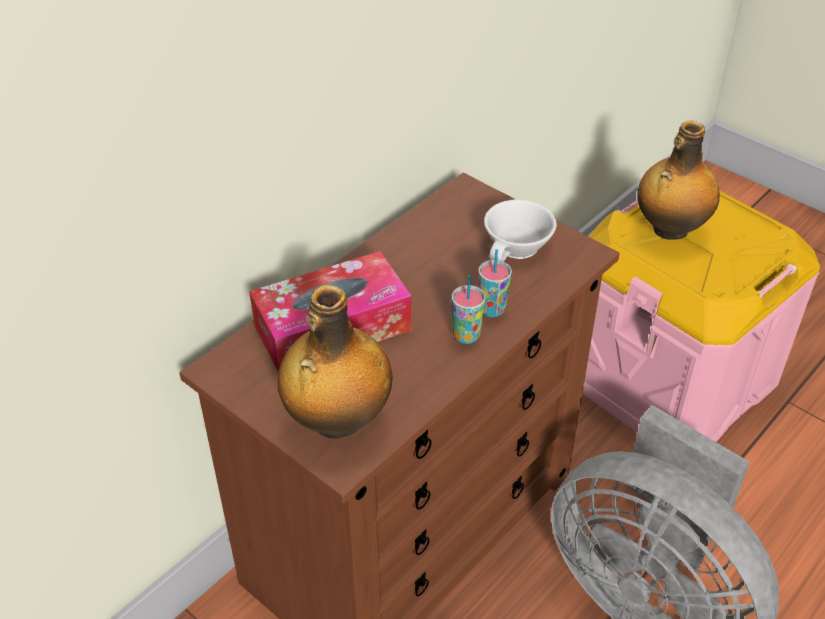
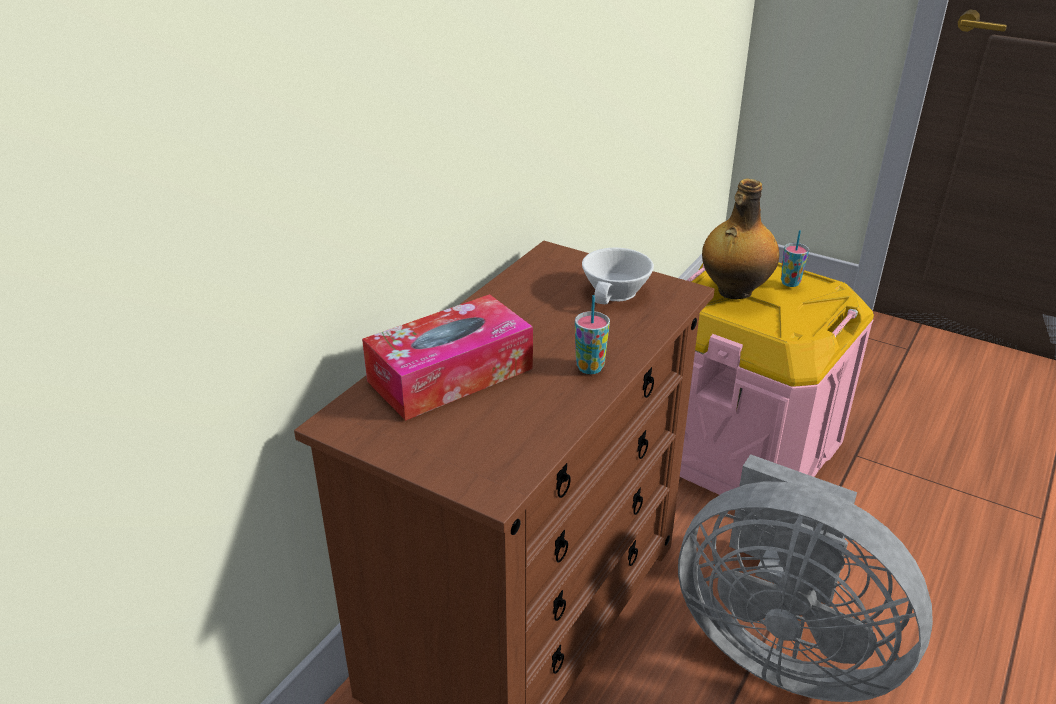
camera: 10 degrees left, 10 degrees down
bottle [278,285,393,438] -> none
cup [478,249,512,317] -> cup moved to [781,230,809,287]

